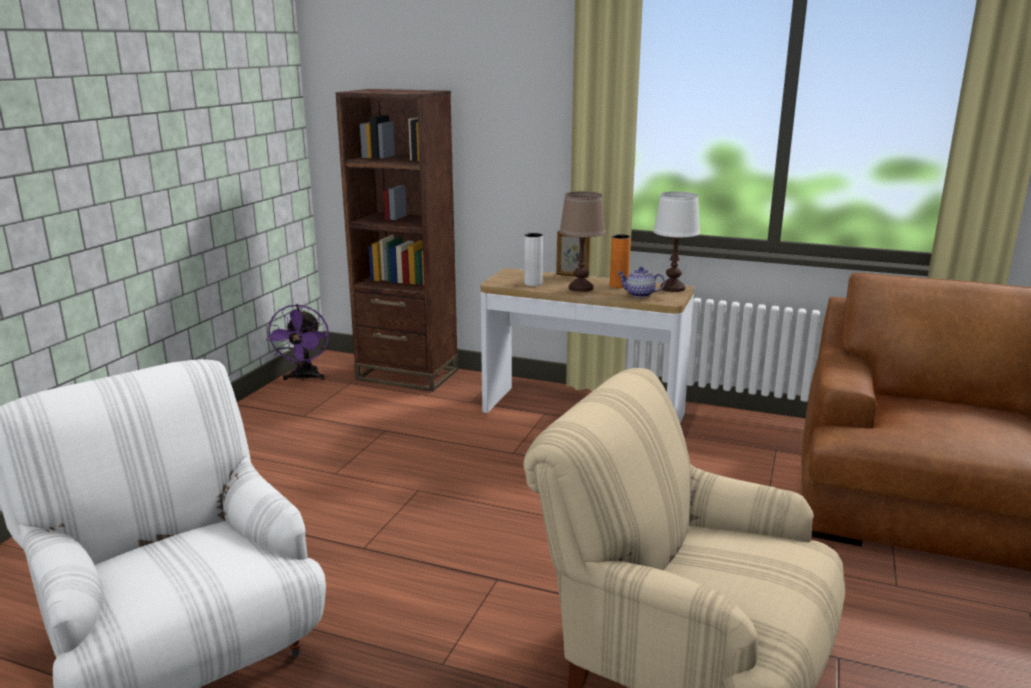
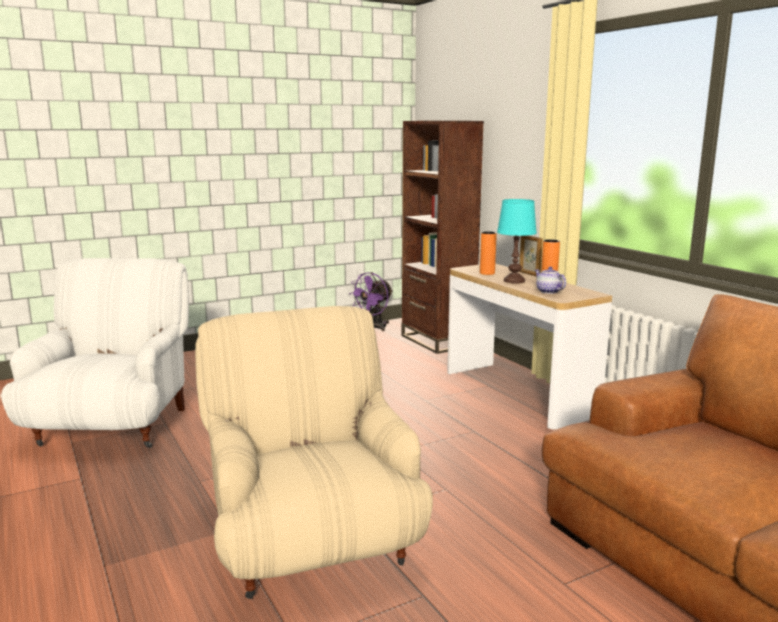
camera: 40 degrees right, 5 degrees down
white vase [524,233,543,286] -> orange vase [480,231,497,275]
brown table lamp [559,191,606,292] -> turquoise table lamp [497,199,537,283]
white table lamp [653,192,700,292] -> none

